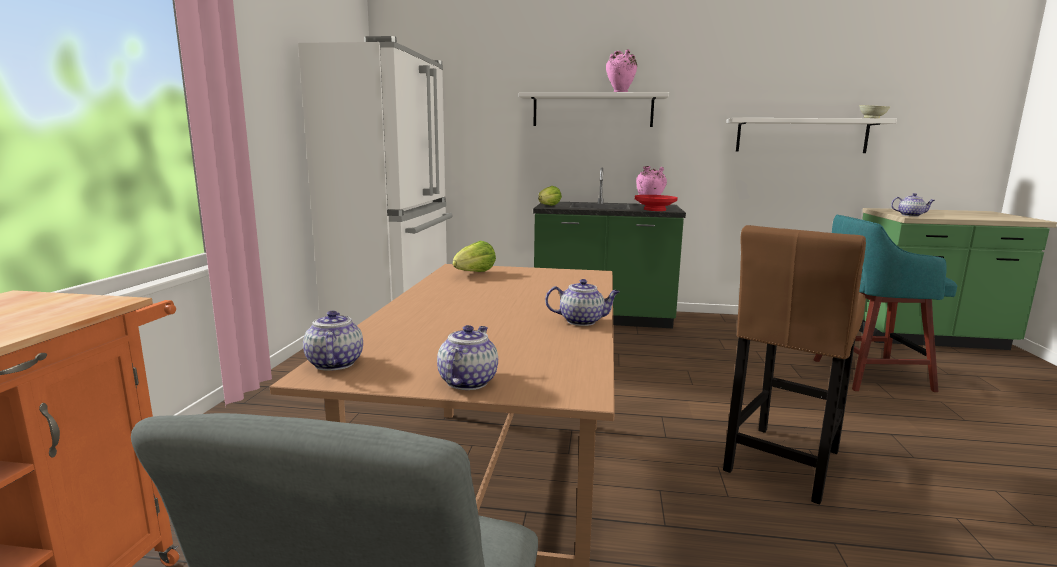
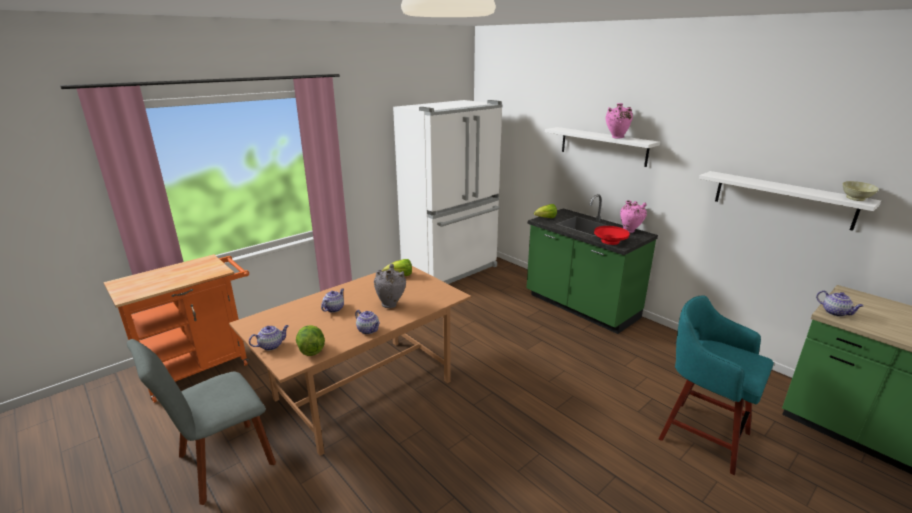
camera: 40 degrees right, 10 degrees up
teapot [303,311,363,371] -> teapot moved to [321,289,344,313]
brown stool [723,225,866,505] -> none
none -> lettuce [296,325,325,356]
none -> grey vase [374,264,406,308]

